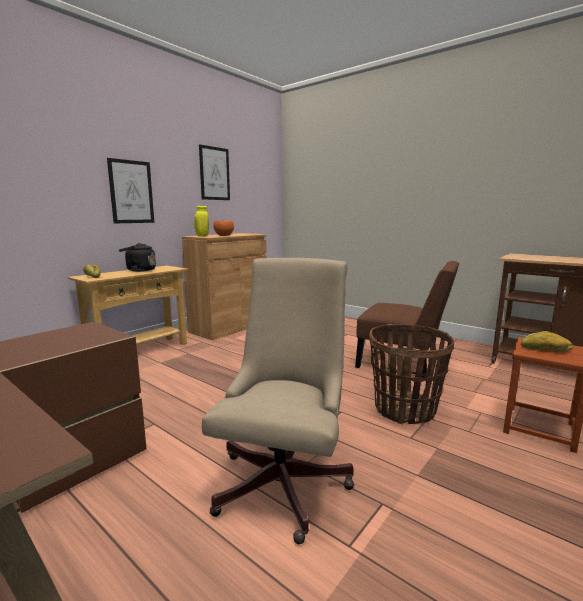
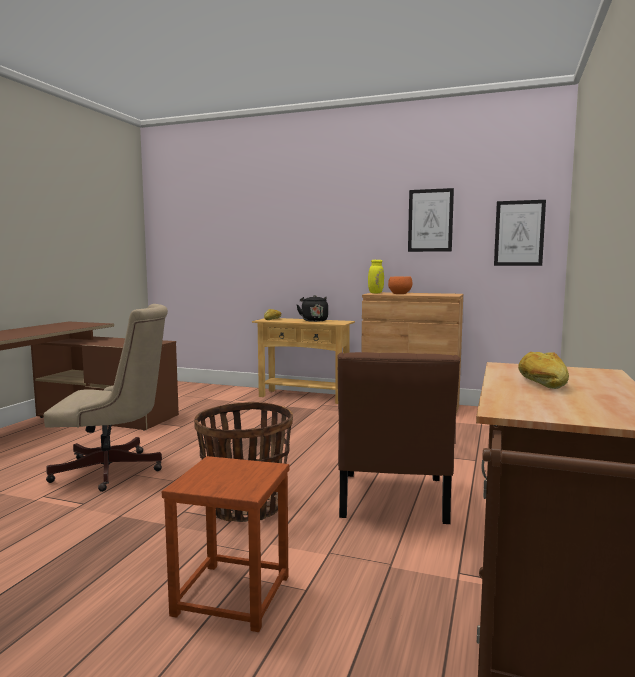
camera: 70 degrees right, 5 degrees down
picture [107,158,154,223] -> picture moved to [494,200,546,266]
bread [521,331,573,351] -> bread moved to [518,352,569,389]

